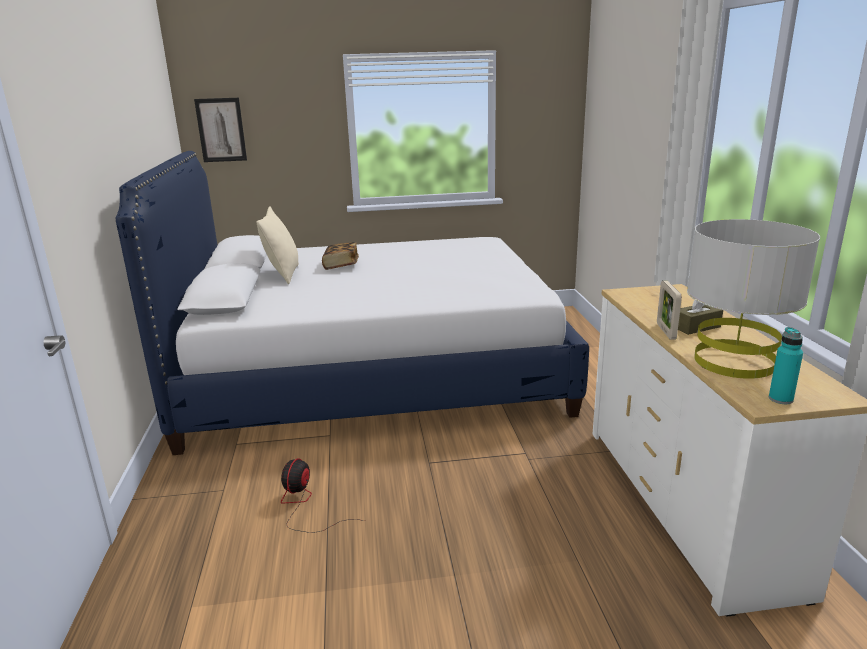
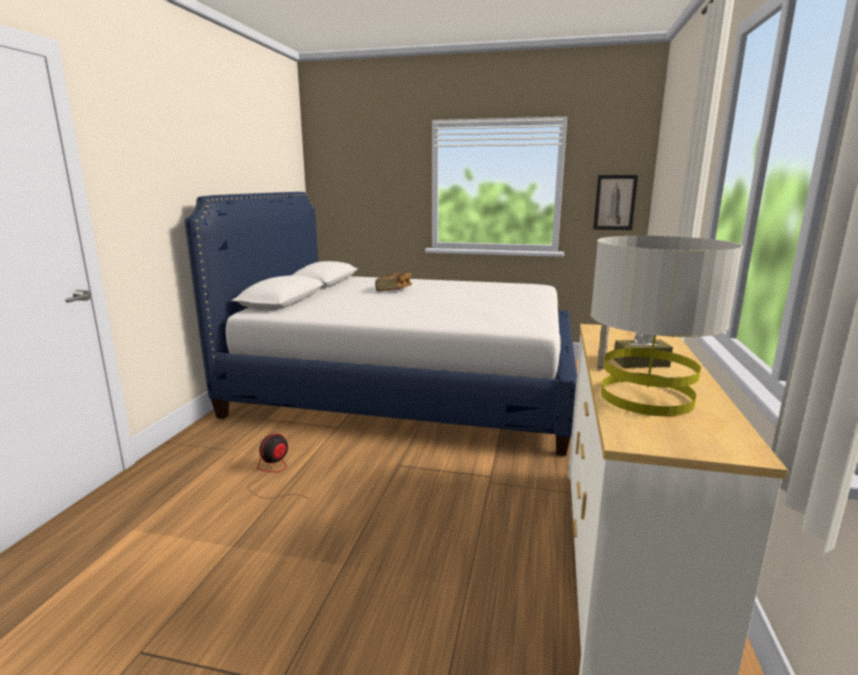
camera: 20 degrees right, 5 degrees down
picture [194,98,247,162] -> picture moved to [593,175,638,230]
beige pillow [256,206,299,284] -> none
turquoise bottle [769,327,803,404] -> none

